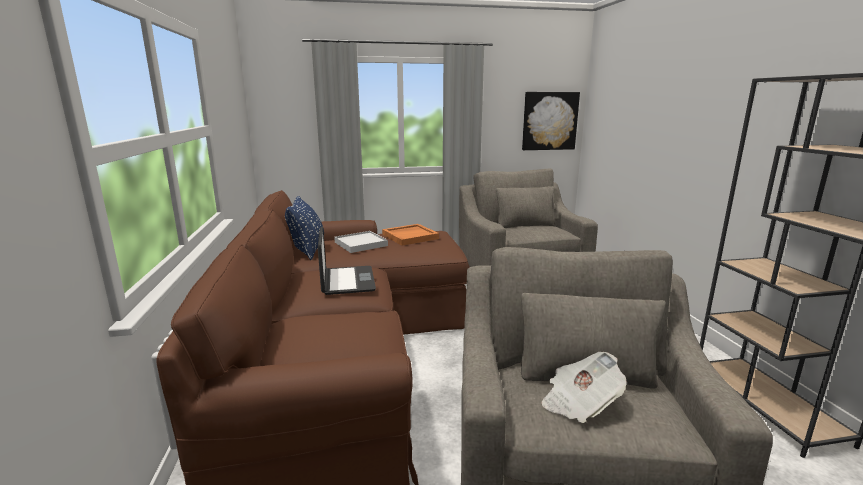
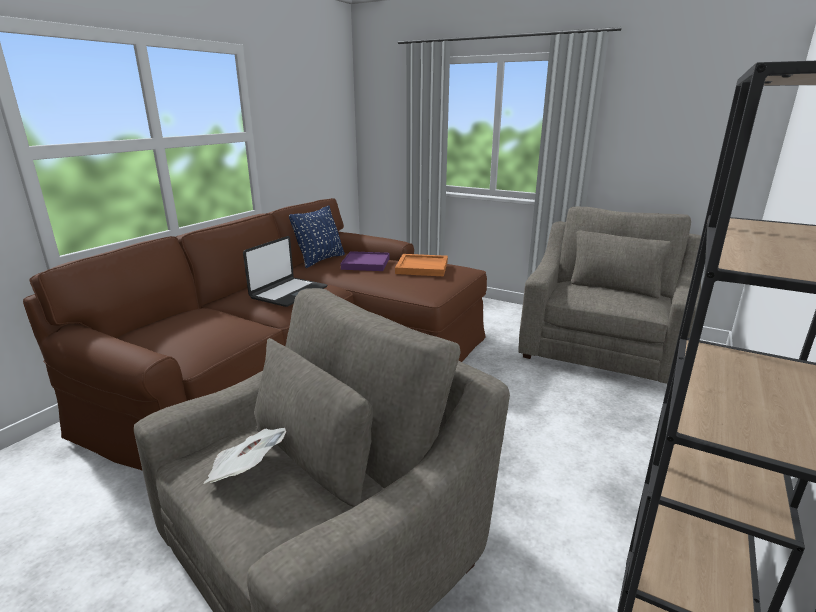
camera: 40 degrees right, 5 degrees up
white tray [334,231,388,253] -> purple tray [341,251,390,271]
picture [522,92,580,150] -> none

